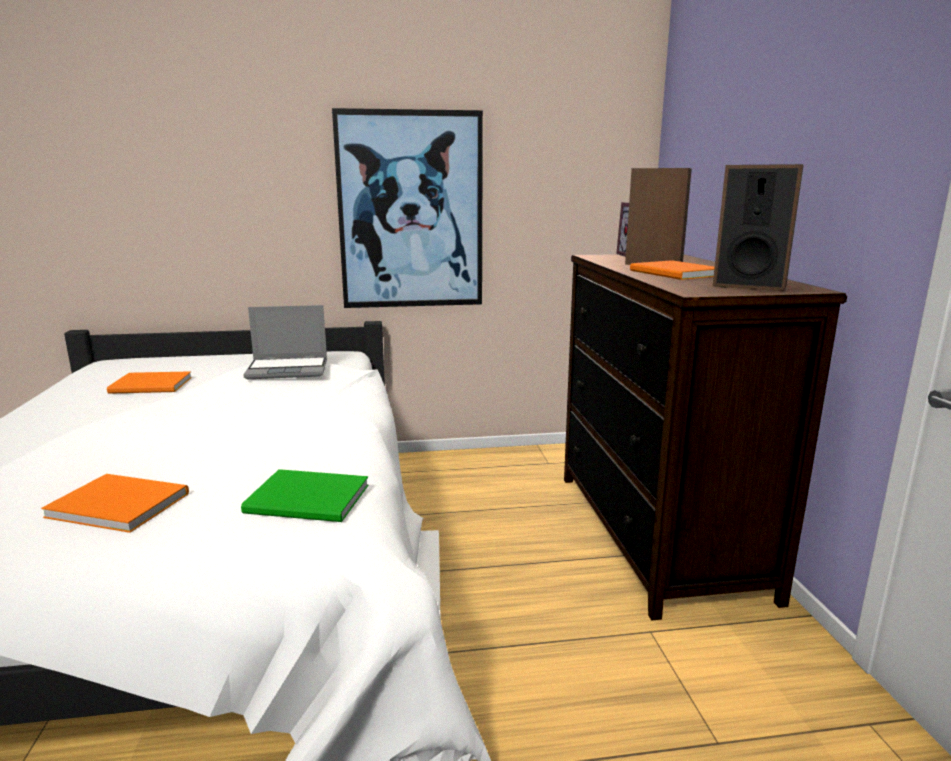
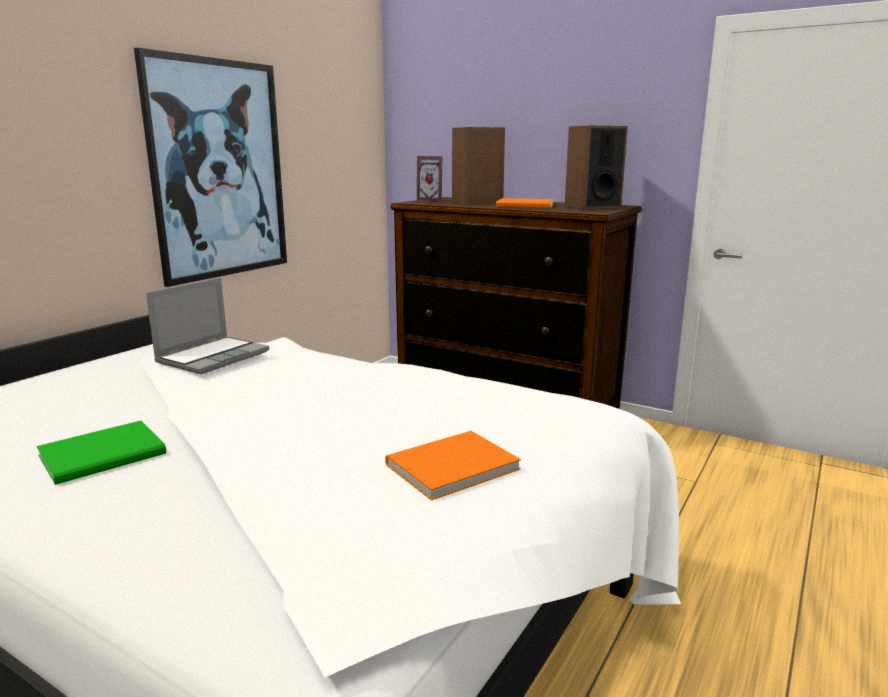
camera: 50 degrees left, 0 degrees up
orange book [107,371,192,394] -> none
green book [241,469,369,522] -> green book moved to [37,420,166,485]

